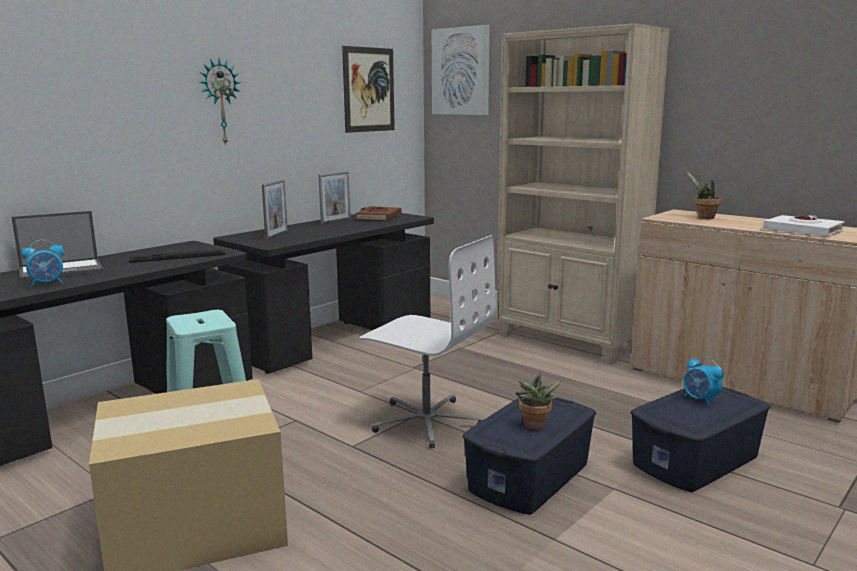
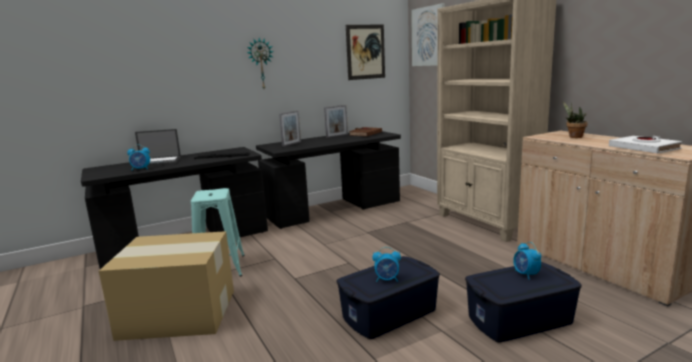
camera: 20 degrees right, 0 degrees up
white office chair [359,235,496,448] -> none
potted plant [515,373,562,430] -> alarm clock [372,247,401,282]

